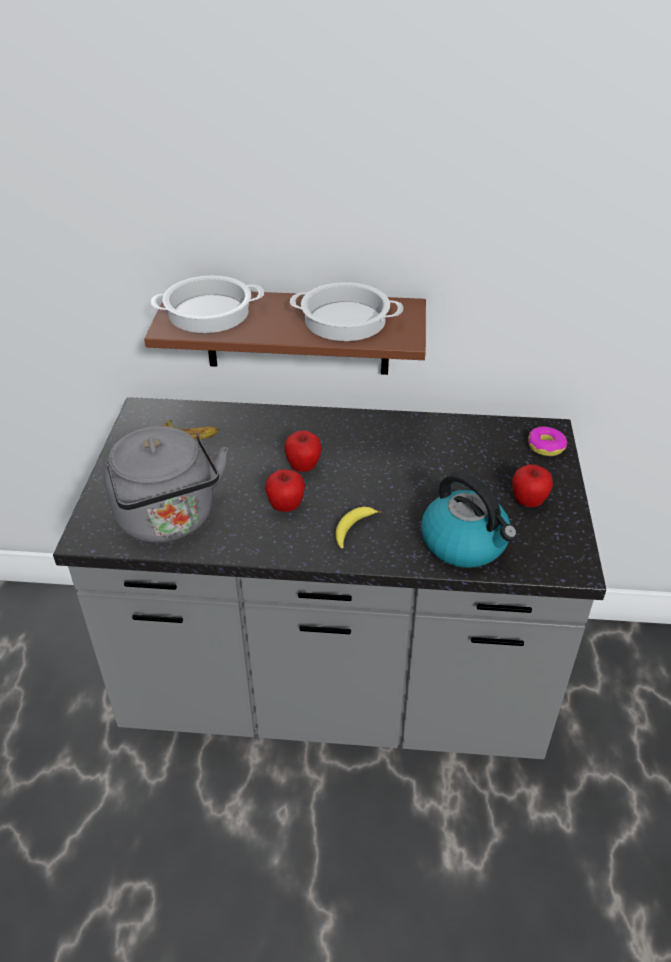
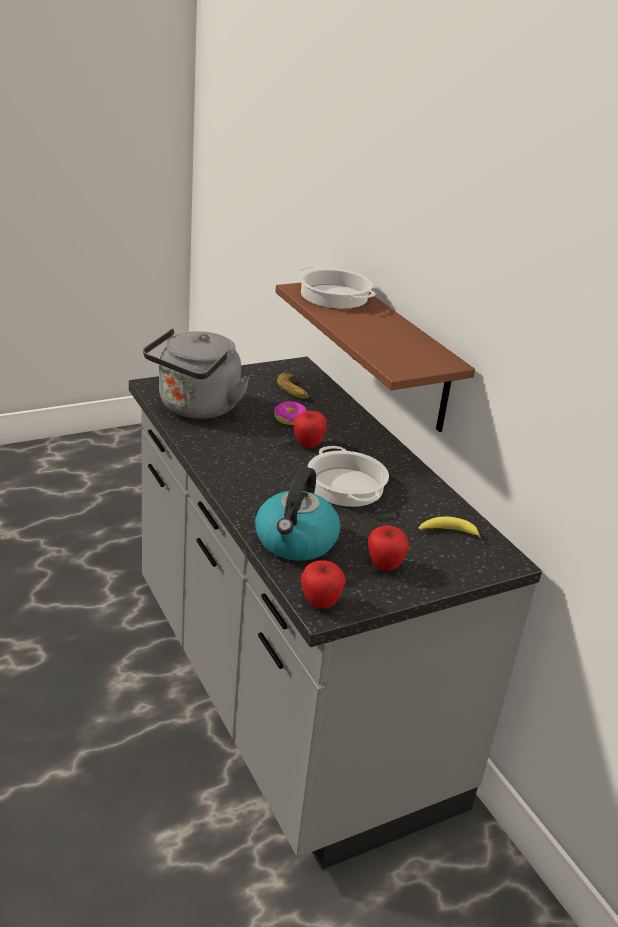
camera: 55 degrees right, 10 degrees down
apple [265,469,305,512] -> apple moved to [301,560,346,608]
cooking pot [290,282,403,341] -> cooking pot moved to [308,446,389,507]
banana [336,507,381,549] -> banana moved to [419,517,481,538]
donut [528,427,567,456] -> donut moved to [274,401,307,425]

